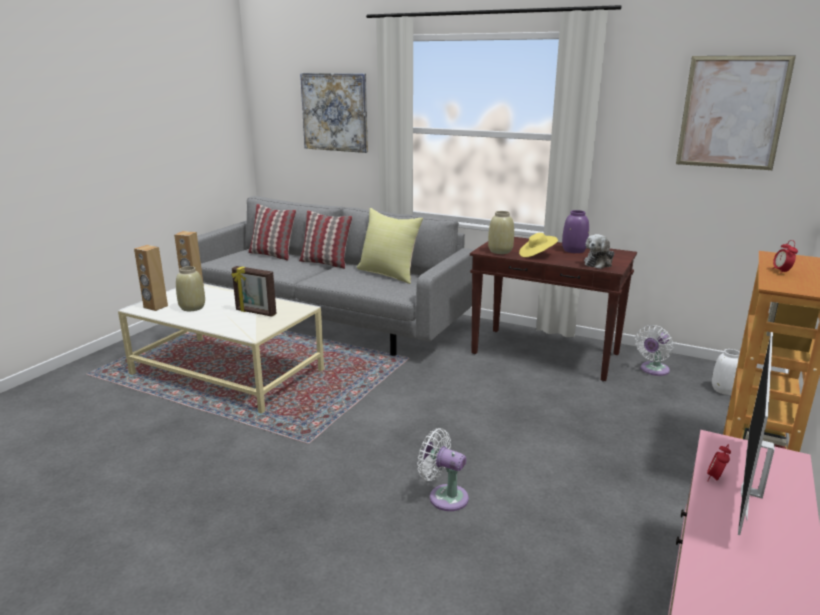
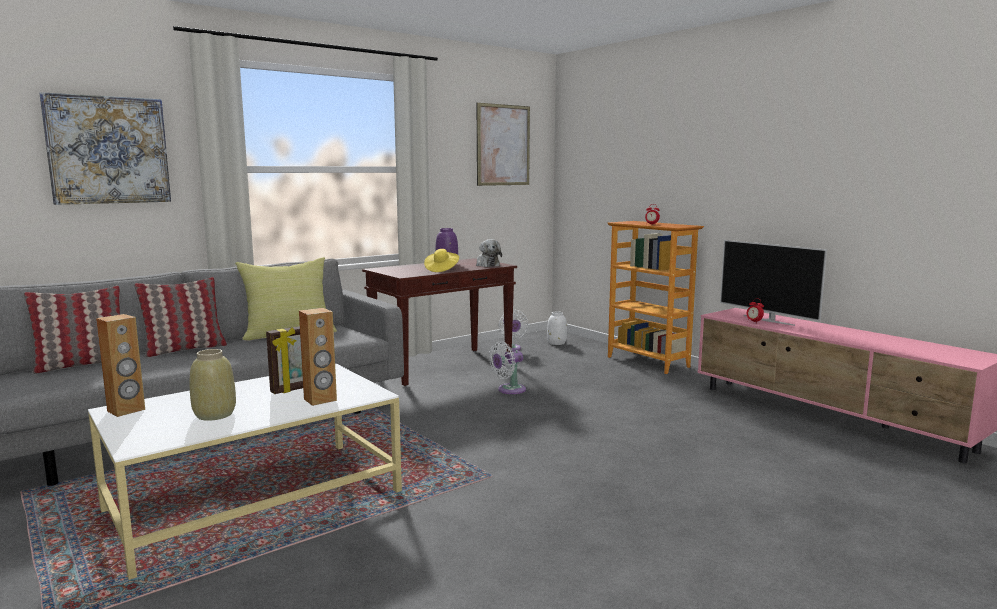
camera: 65 degrees left, 10 degrees down
brown speaker [134,245,168,311] -> brown speaker moved to [299,308,337,406]
white fan [417,428,469,511] -> white fan moved to [489,341,526,394]
beige vase [488,211,514,254] -> none

